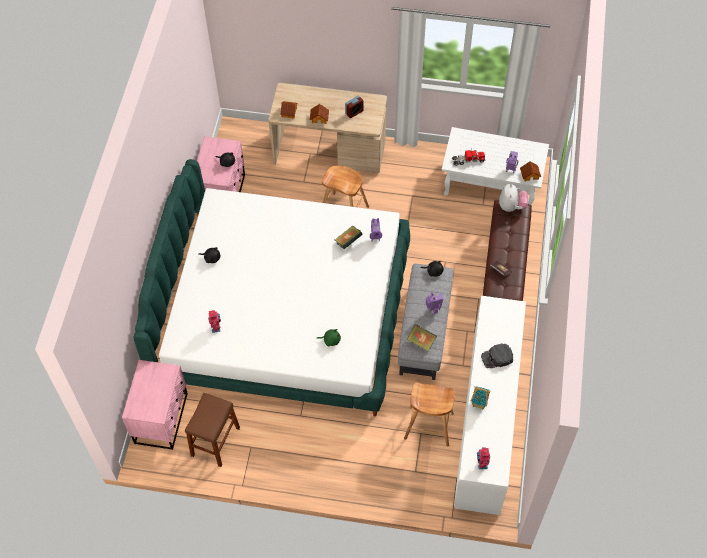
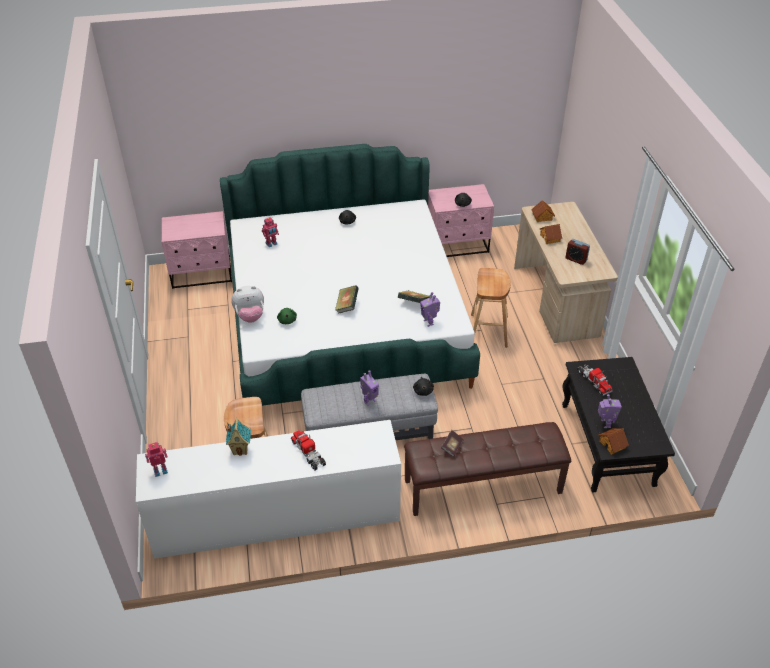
camera: 70 degrees right, 15 degrees down
brown stool [185,393,240,467] -> none
book [407,324,437,352] -> book moved to [335,286,359,314]
white coffee table [442,127,549,206] -> black coffee table [562,357,675,493]
black cap [481,344,513,368] -> toy truck [291,430,326,471]
plush toy [499,184,528,212] -> plush toy moved to [231,286,264,323]

